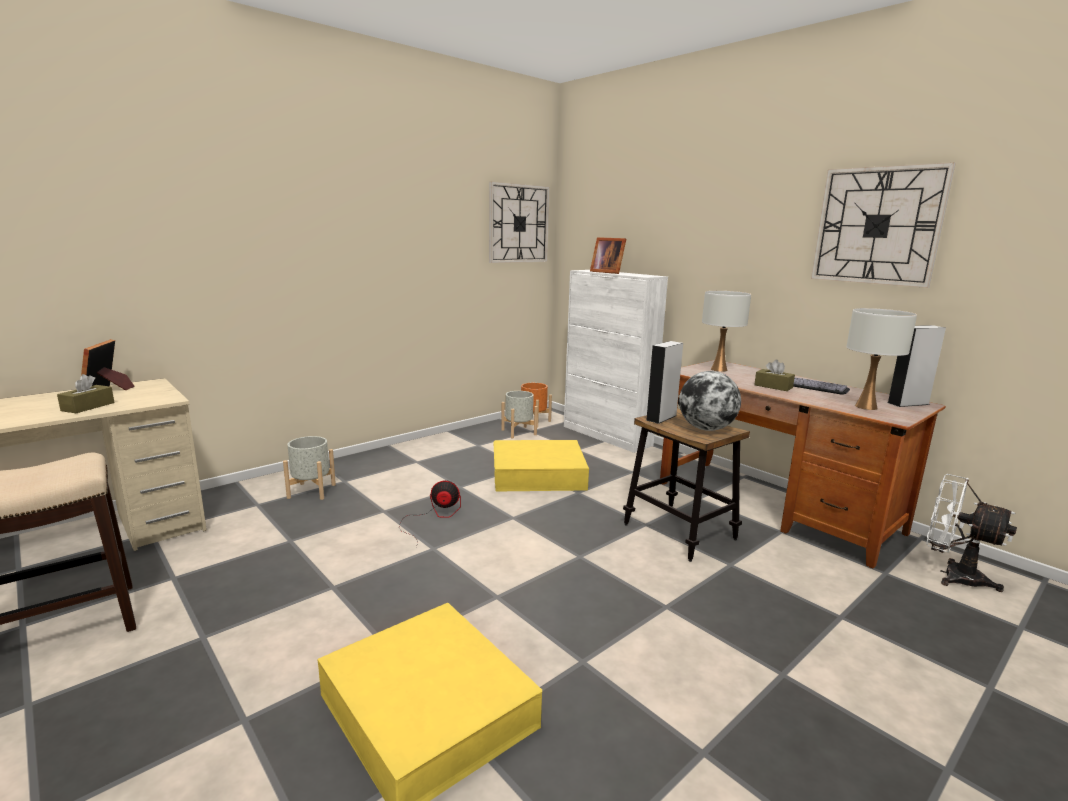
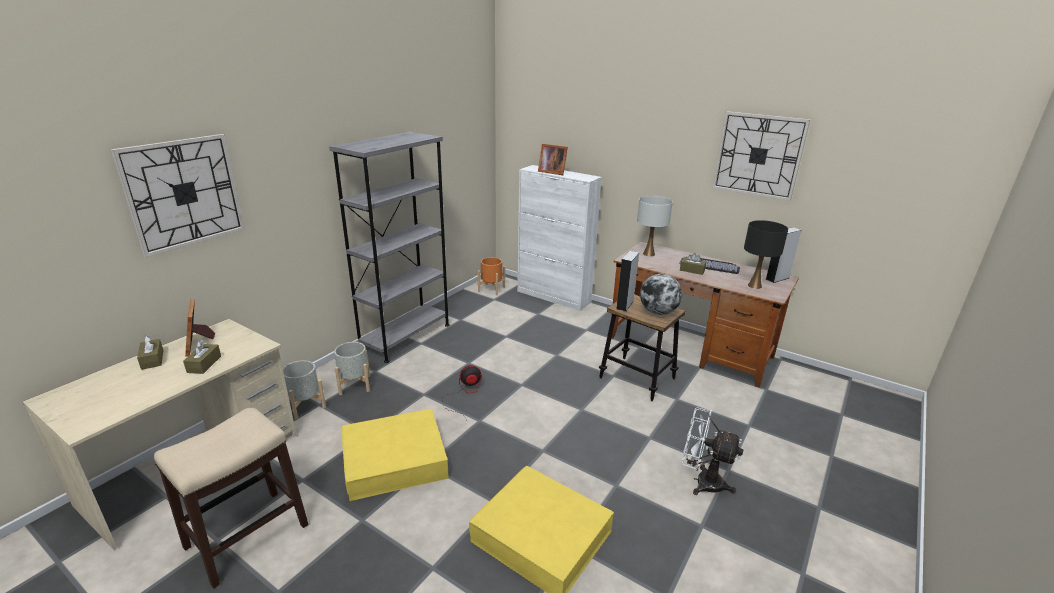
camera: 15 degrees left, 10 degrees up
wall clock [489,182,550,263] -> wall clock moved to [111,134,245,257]
yellow storage box [494,440,589,492] -> yellow storage box moved to [341,409,449,501]
grey planter [501,391,538,438] -> grey planter moved to [283,360,326,420]
white table lamp [846,308,917,410] -> black table lamp [744,220,788,289]
white fan [927,474,1017,592] -> white fan moved to [682,407,744,495]
none -> brown tissue box [137,336,164,370]
none -> grey bookcase [329,132,450,363]

